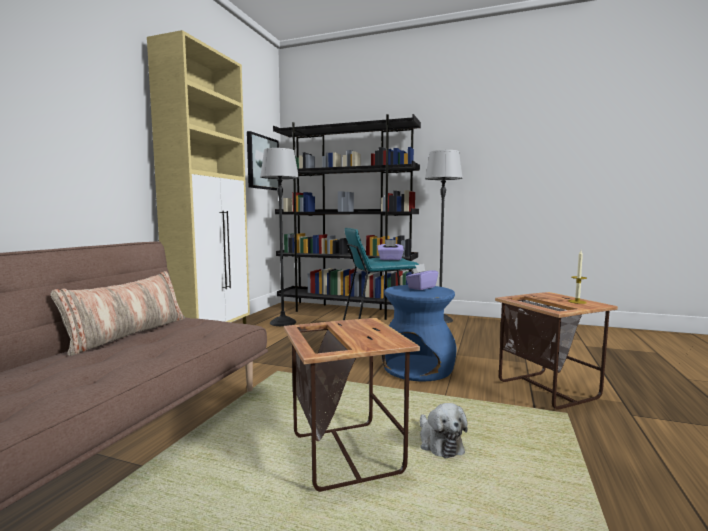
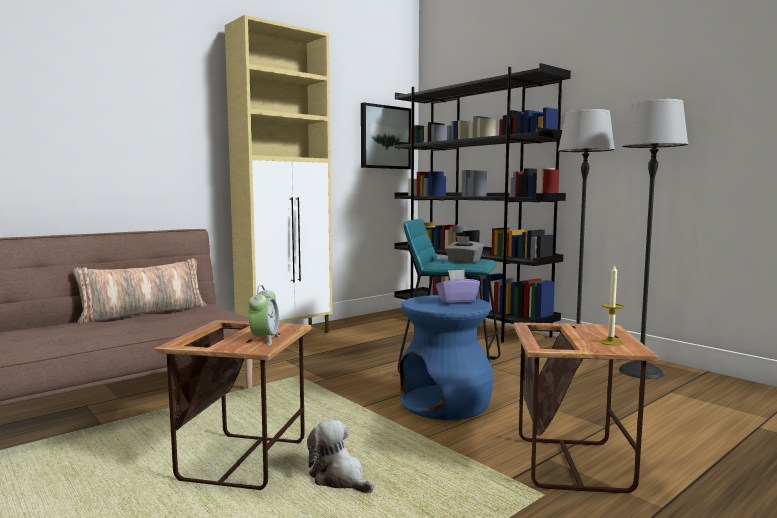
camera: 30 degrees right, 0 degrees up
floor lamp [260,148,299,326] -> floor lamp moved to [619,99,688,379]
purple tissue box [377,240,404,260] -> grey tissue box [445,236,483,263]
plush toy [420,403,468,458] -> plush toy turned 120 degrees clockwise [307,419,374,493]
none -> alarm clock [248,285,280,346]

